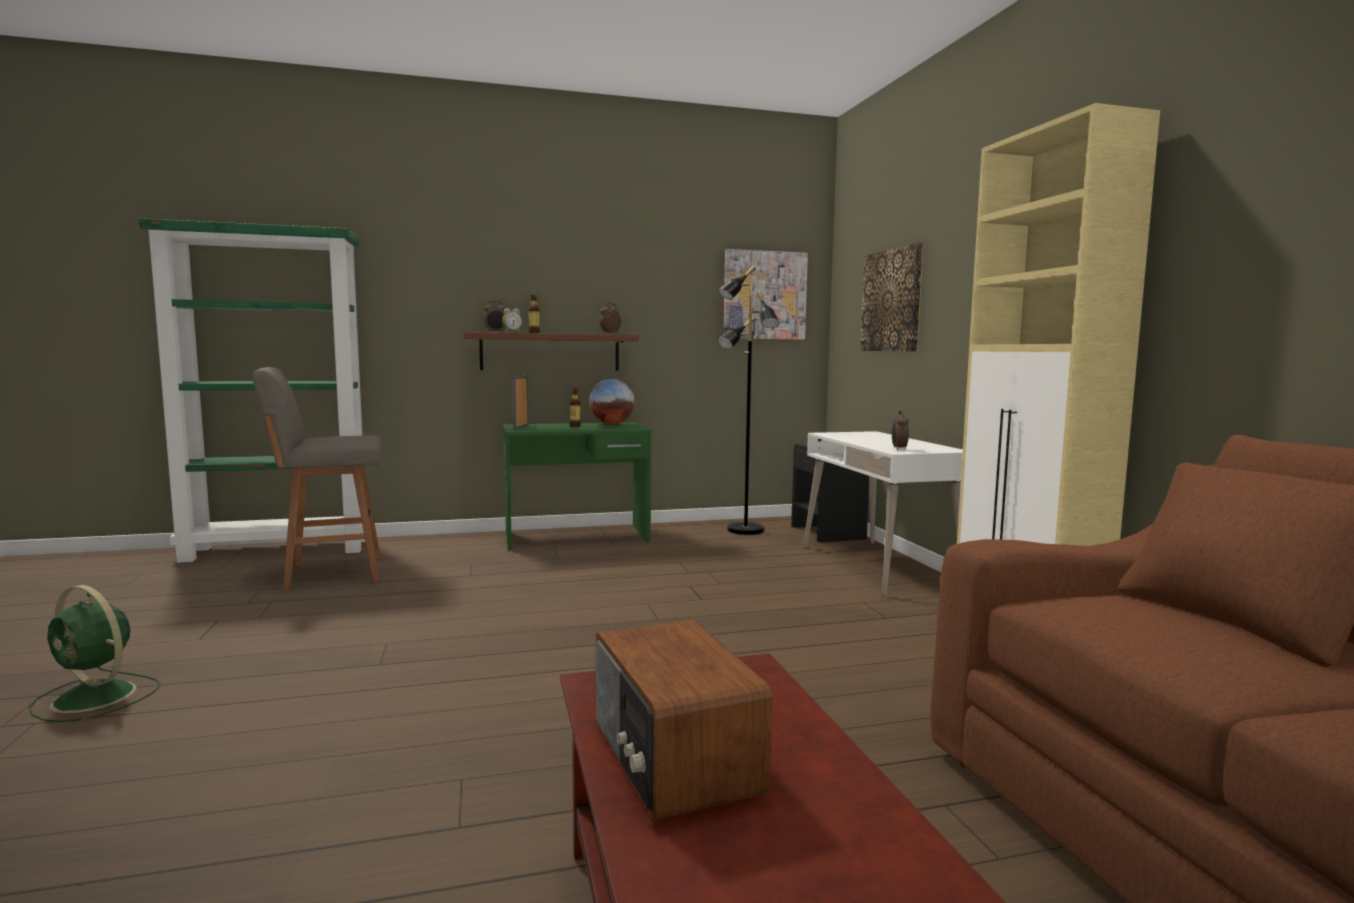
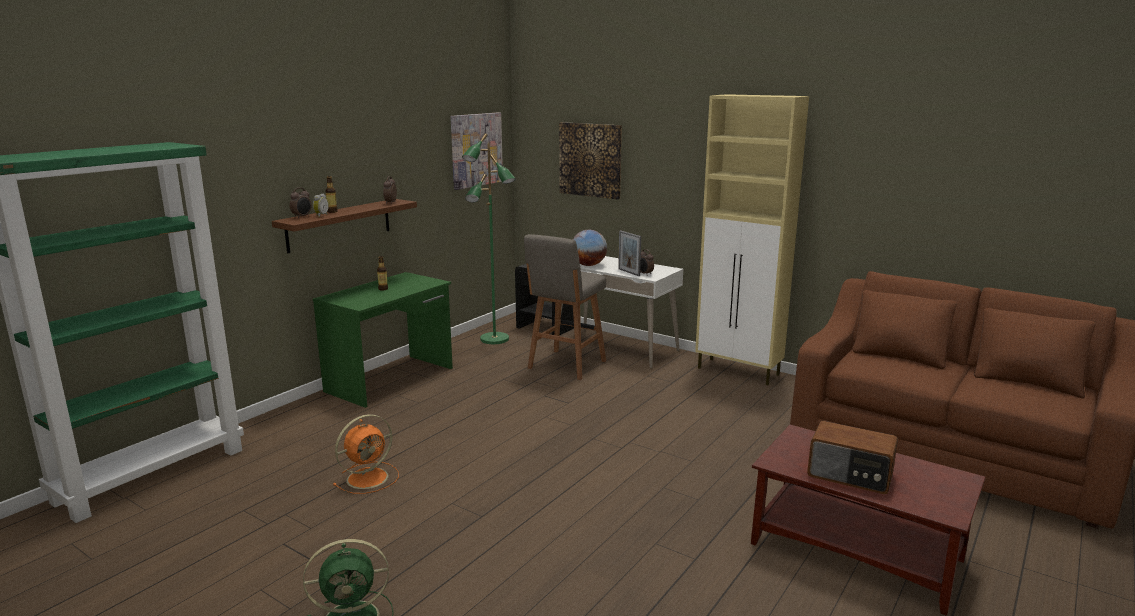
camera: 40 degrees left, 10 degrees up
grey stool [252,367,383,591] -> grey stool moved to [524,234,606,380]
picture frame [512,376,529,429] -> picture frame moved to [618,230,641,276]
globe [589,379,635,424] -> globe moved to [573,230,607,266]
black floor lamp [717,266,780,535] -> green floor lamp [462,133,516,344]
none -> orange fan [333,414,399,494]

